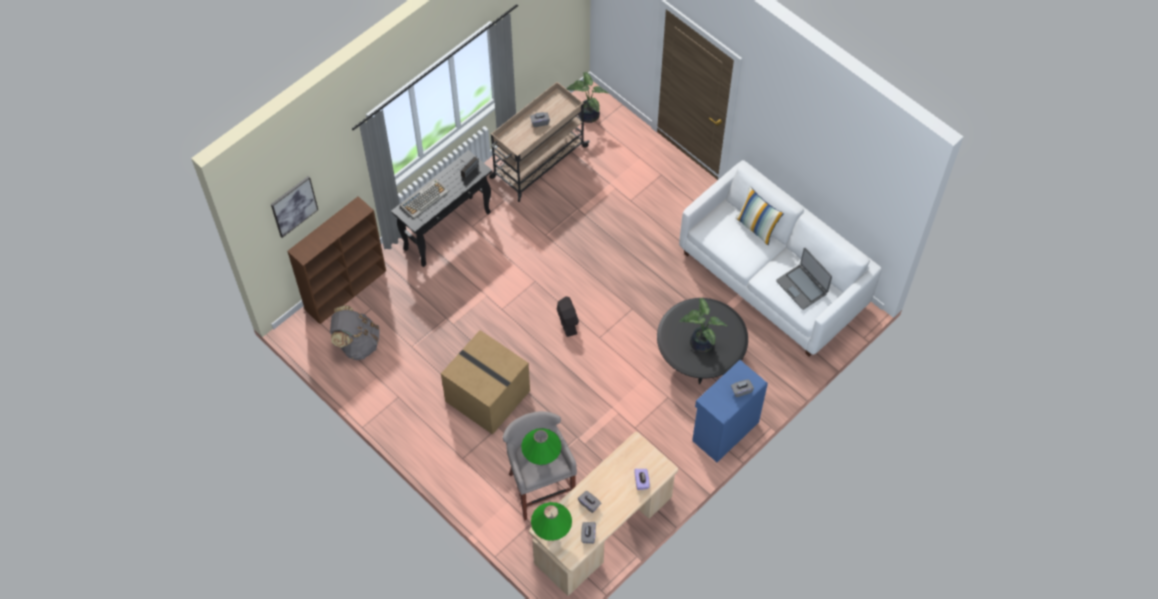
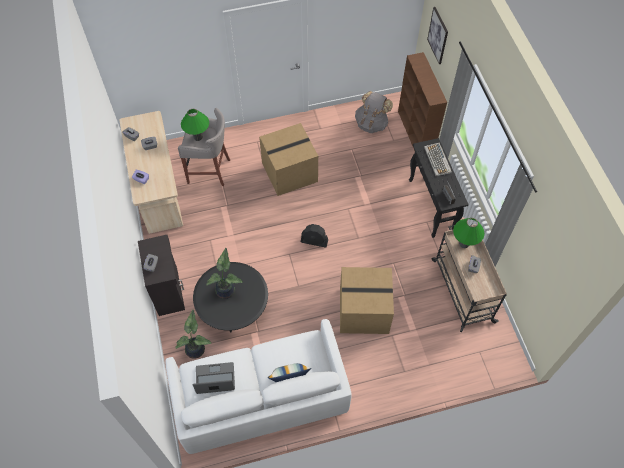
camera: 120 degrees right, 0 degrees up
green table lamp [531,502,572,541] -> green table lamp moved to [453,218,485,248]
potted plant [567,72,608,123] -> potted plant moved to [175,310,211,359]
blue cabinet [692,360,768,462] -> black cabinet [138,235,185,316]
none -> cardboard box [340,267,394,334]

